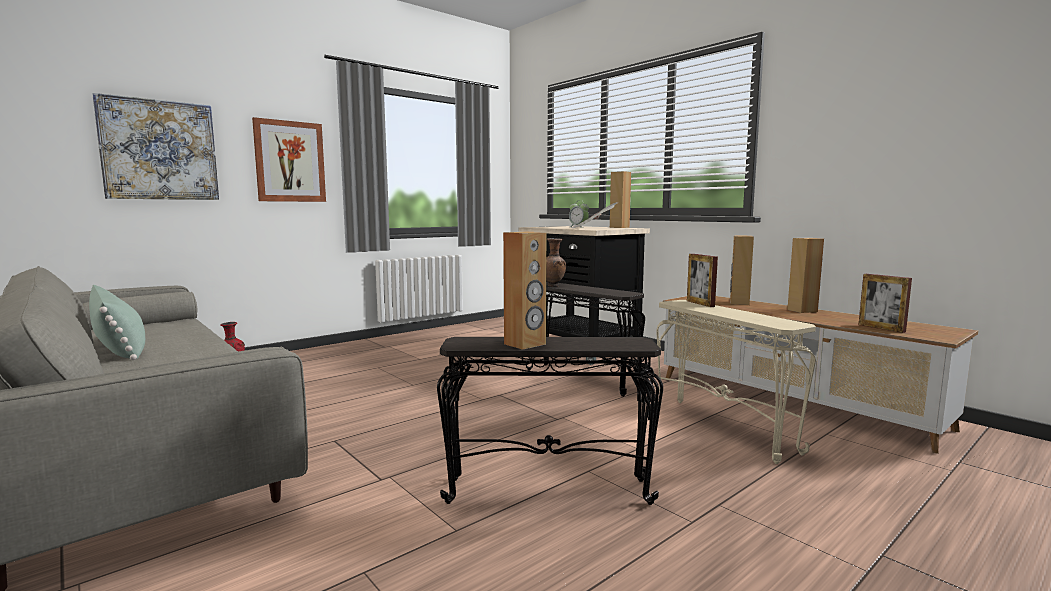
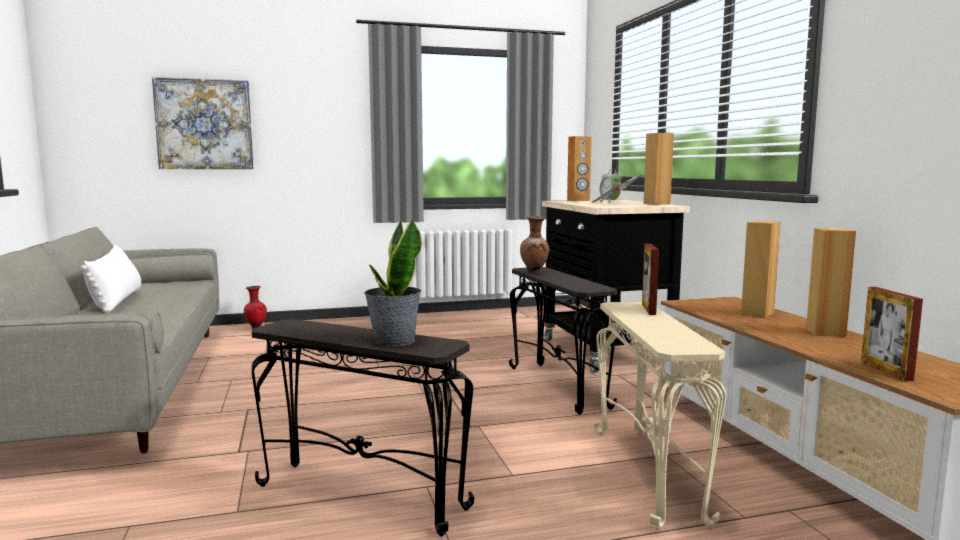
camera: 25 degrees right, 0 degrees up
green pillow [89,285,145,360] -> white pillow [81,245,141,312]
picture [252,117,326,202] -> none
brown speaker [503,232,547,350] -> brown speaker moved to [567,136,592,201]
none -> potted plant [364,219,422,346]

